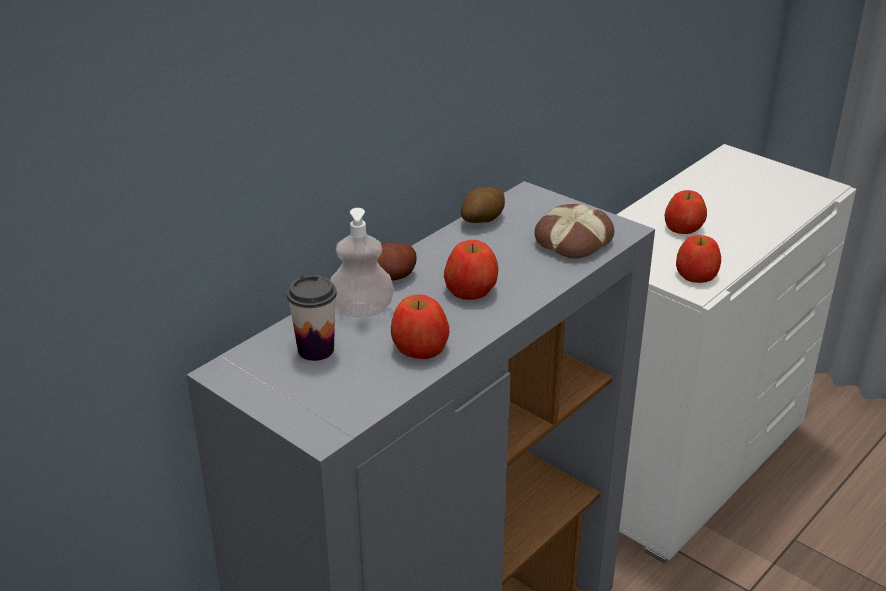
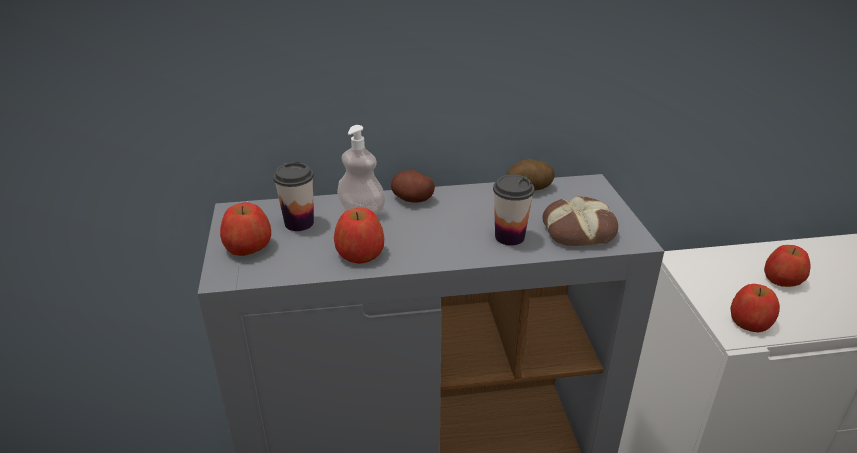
camera: 40 degrees right, 0 degrees up
apple [444,240,498,300] -> apple moved to [220,202,271,256]
none -> cup [493,174,534,246]

